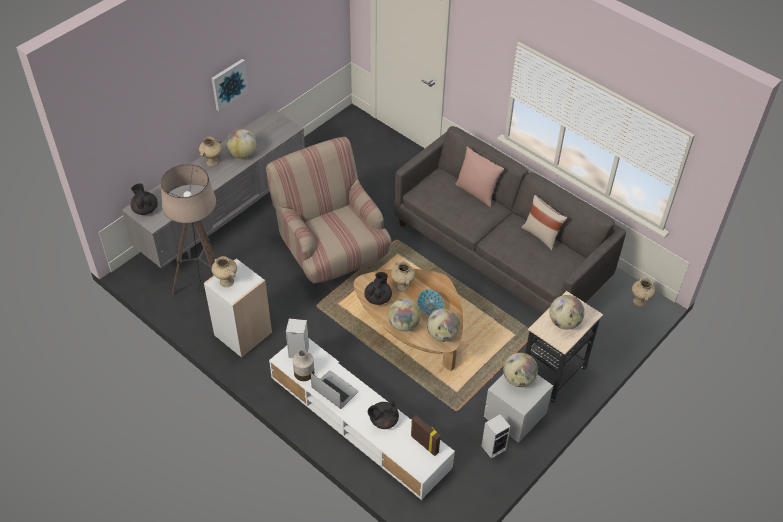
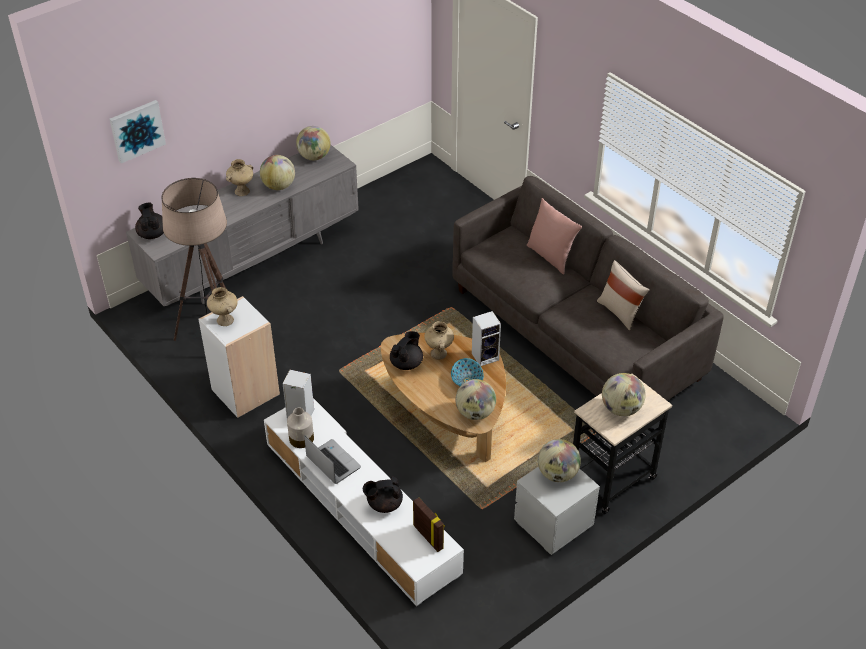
camera: 10 degrees right, 5 degrees down
picture [212,59,249,111] -> picture moved to [110,100,166,163]
beige armchair [266,137,391,286] -> none
globe [388,299,421,332] -> globe moved to [296,126,331,160]
speaker [481,414,511,459] -> speaker moved to [472,311,501,366]
beige vase [632,278,655,307] -> none

